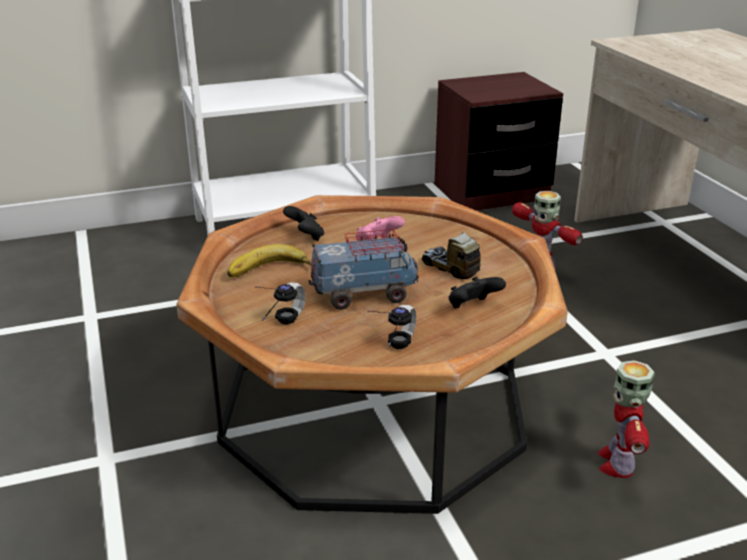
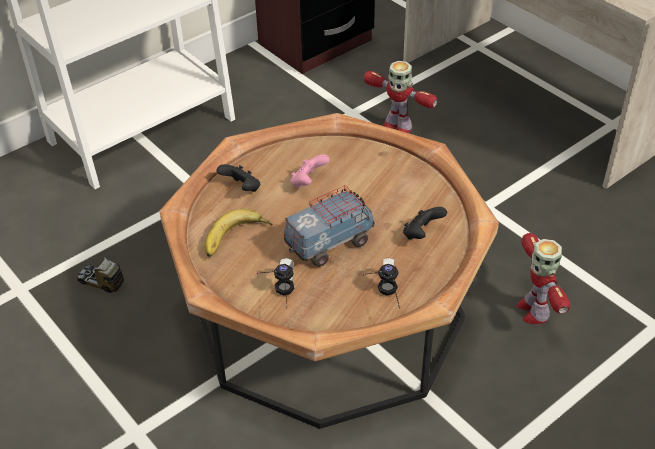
camera: 20 degrees left, 15 degrees up
toy truck [422,232,481,279] -> toy truck moved to [77,257,124,293]

